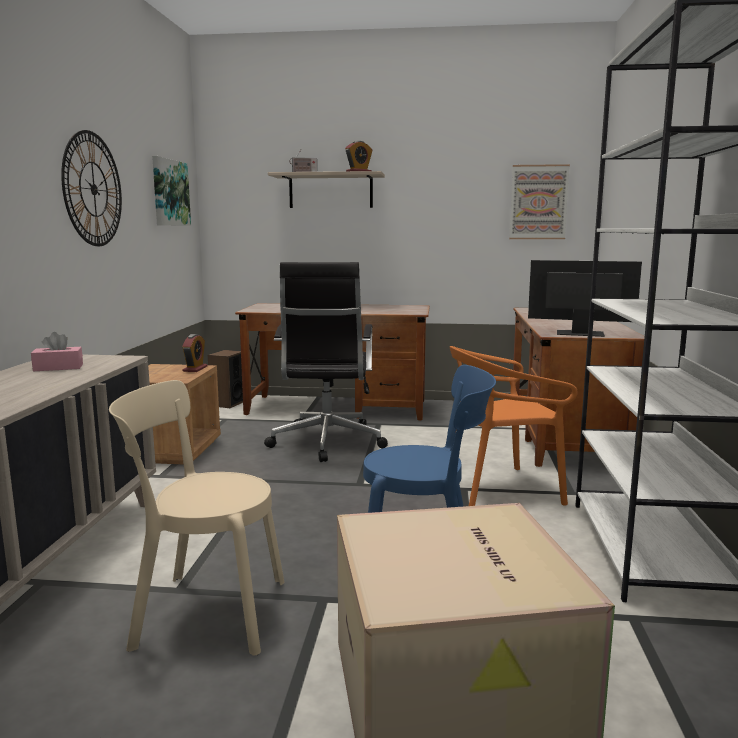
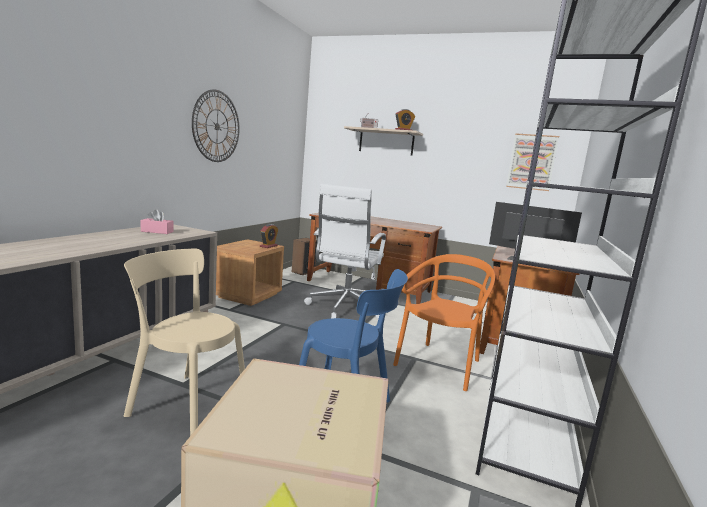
camera: 15 degrees right, 0 degrees up
picture [152,156,191,226] -> none
black office chair [264,262,388,462] -> white office chair [304,184,386,319]
orange chair [450,346,578,506] -> orange chair turned 120 degrees clockwise [393,254,495,391]

